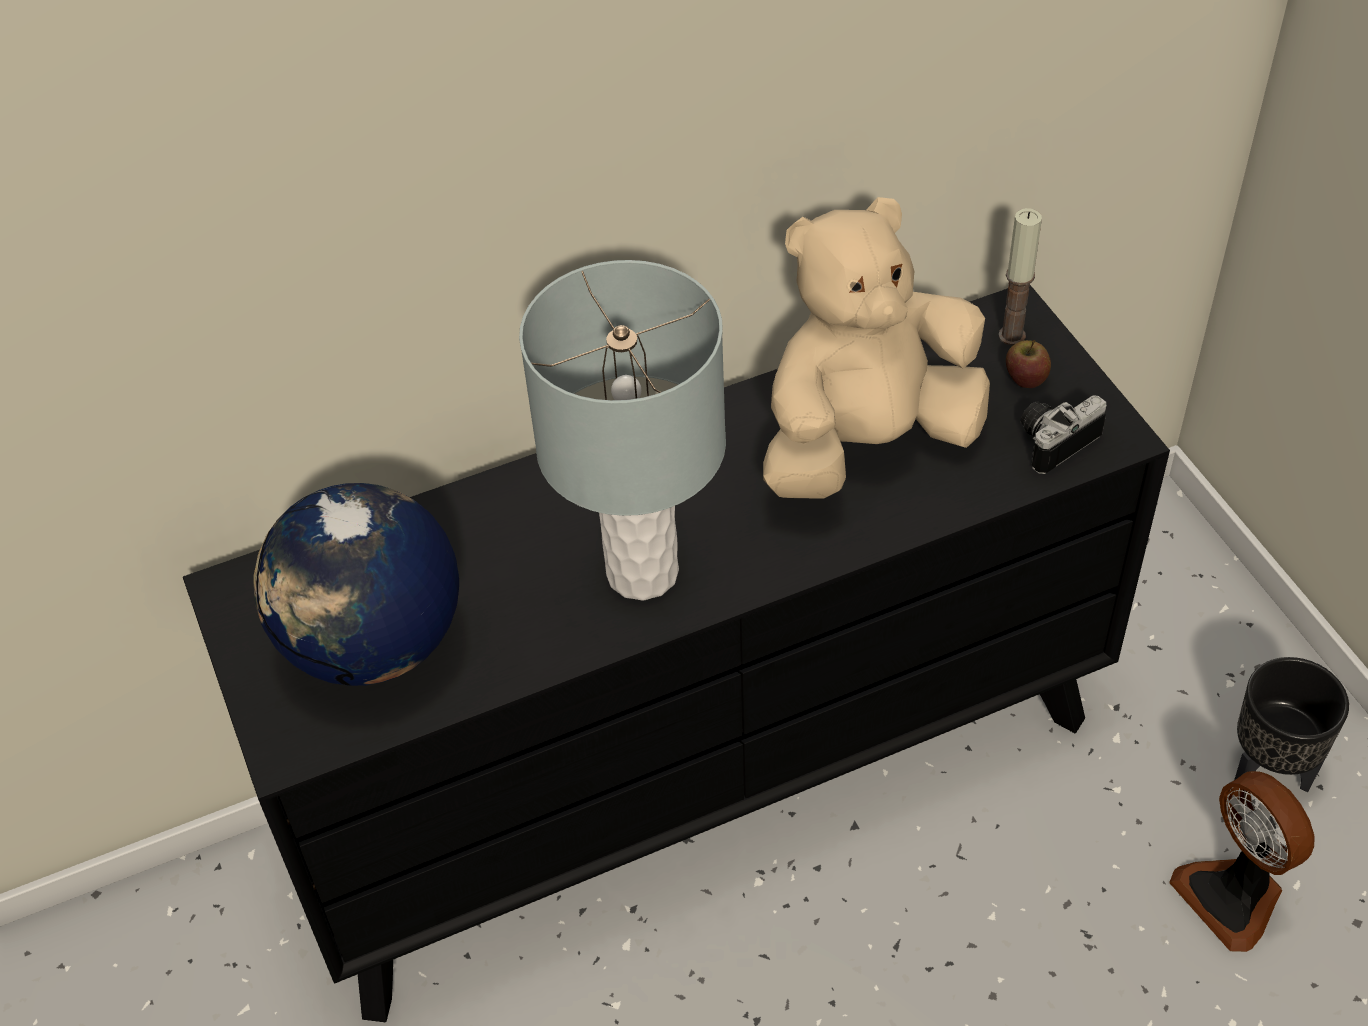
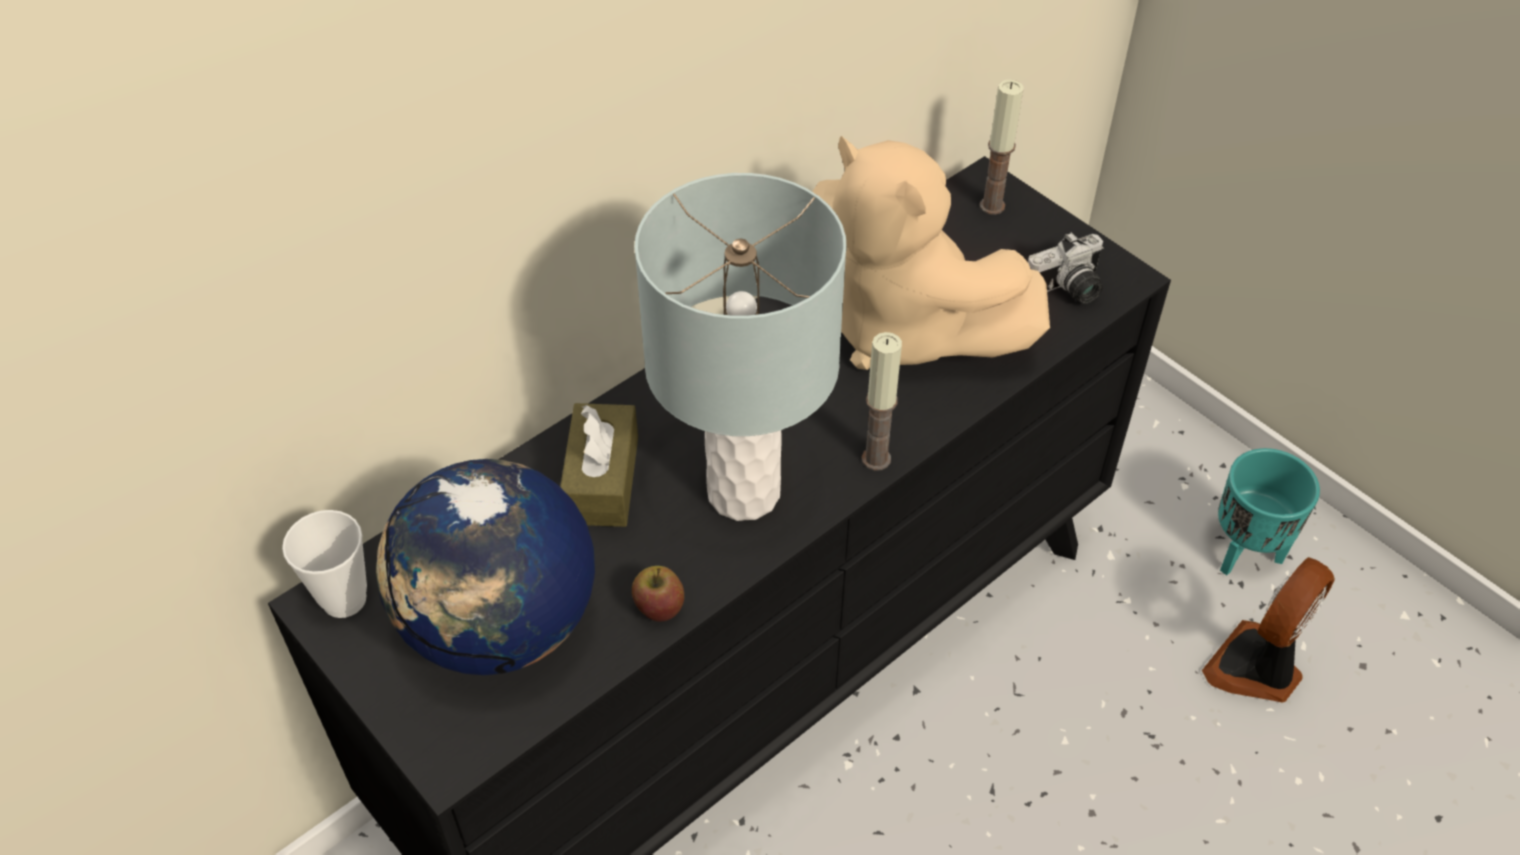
camera: 20 degrees left, 0 degrees up
beige plush toy [763,197,990,499] -> beige plush toy turned 90 degrees counterclockwise [812,136,1050,370]
apple [1006,340,1051,388] -> apple moved to [632,566,684,622]
camera [1020,395,1106,474] -> camera turned 150 degrees counterclockwise [1028,232,1104,303]
fan [1169,771,1315,952] -> fan turned 90 degrees clockwise [1202,557,1335,703]
black planter [1234,657,1349,792] -> turquoise planter [1218,448,1320,575]
none -> cup [282,510,367,618]
none -> brown tissue box [560,403,638,527]
none -> candle [862,332,902,471]

